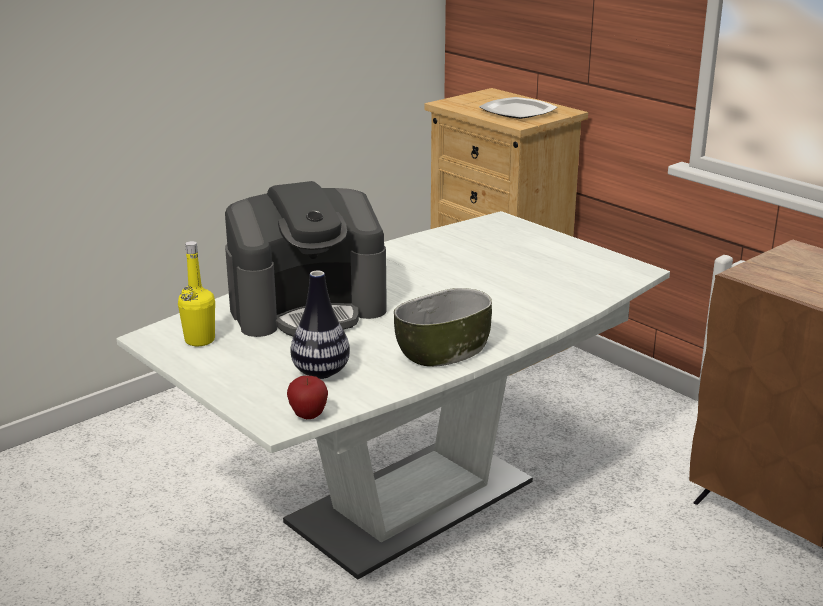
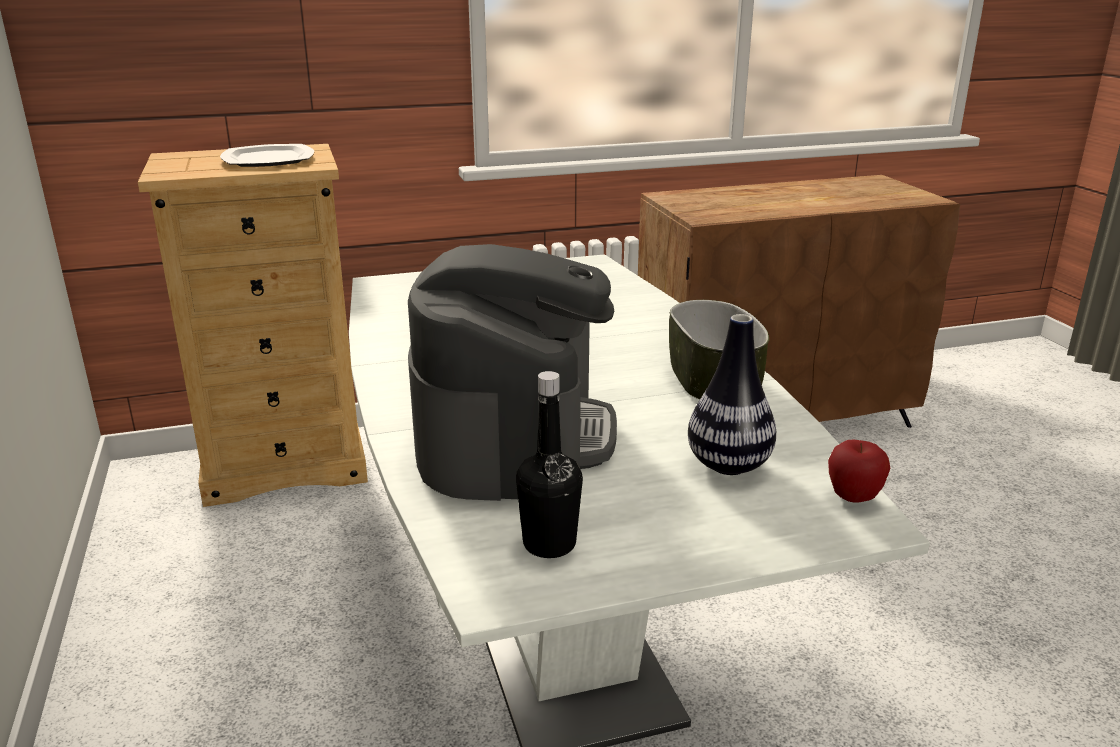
camera: 65 degrees left, 0 degrees up
yellow bottle [178,241,215,346] -> black bottle [516,371,583,558]

